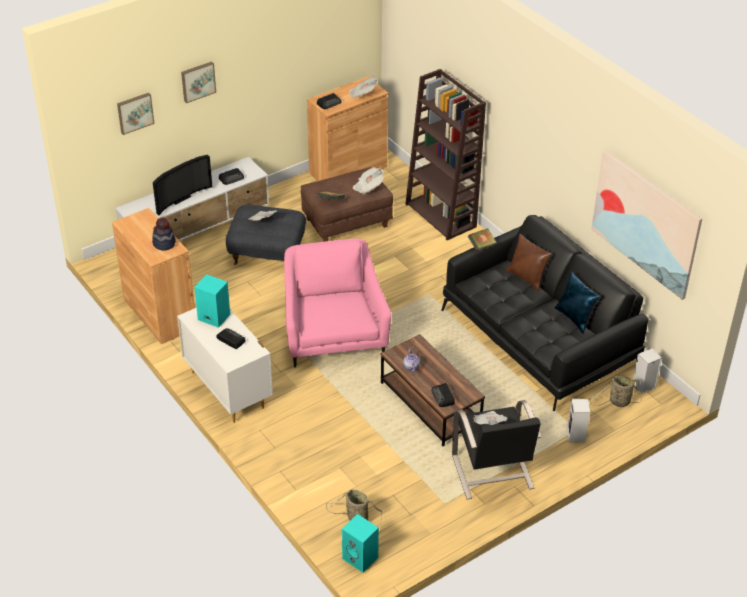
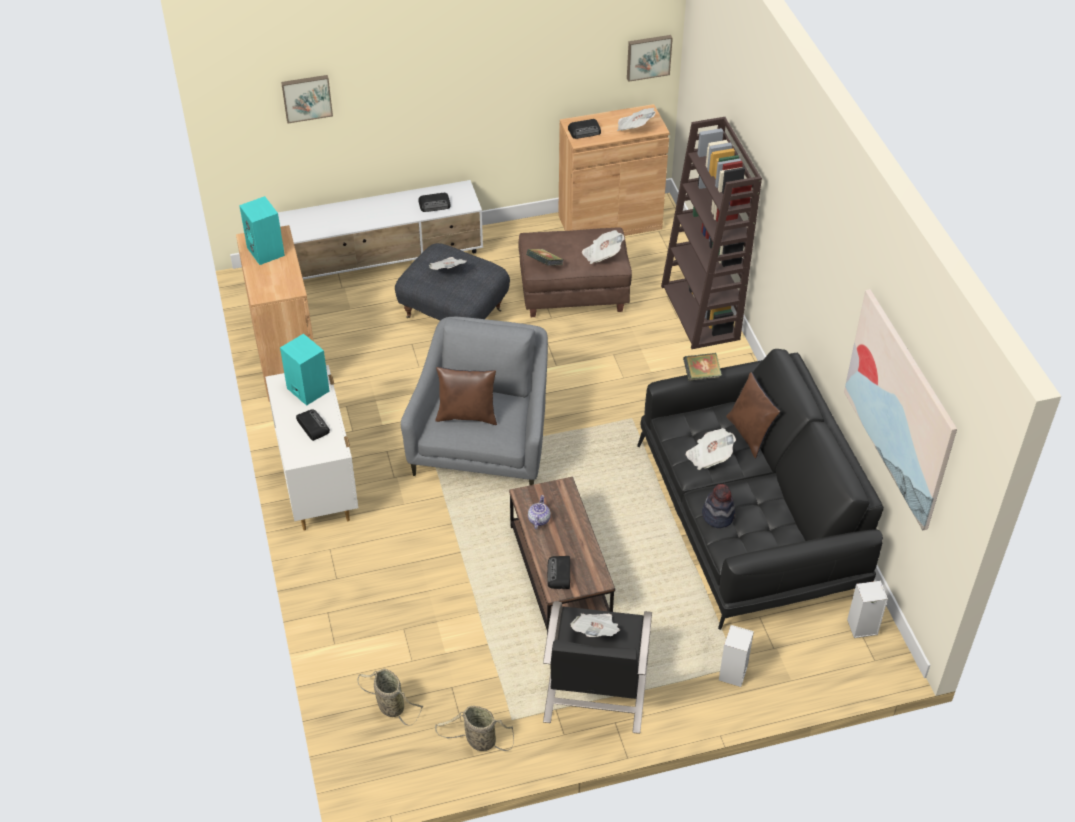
camera: 20 degrees right, 5 degrees up
hat [152,217,176,250] -> hat moved to [702,484,735,528]
television [153,155,212,215] -> none
picture [181,62,216,103] -> picture moved to [627,35,673,82]
pink armchair [284,239,391,368] -> grey armchair [401,317,548,485]
turquoise speaker [342,514,379,573] -> turquoise speaker moved to [239,196,285,265]
blue pillow [555,272,600,334] -> none
basket [589,376,642,407] -> basket moved to [435,706,514,751]
none -> brown pillow [435,367,497,425]
none -> newspaper [686,428,736,470]

